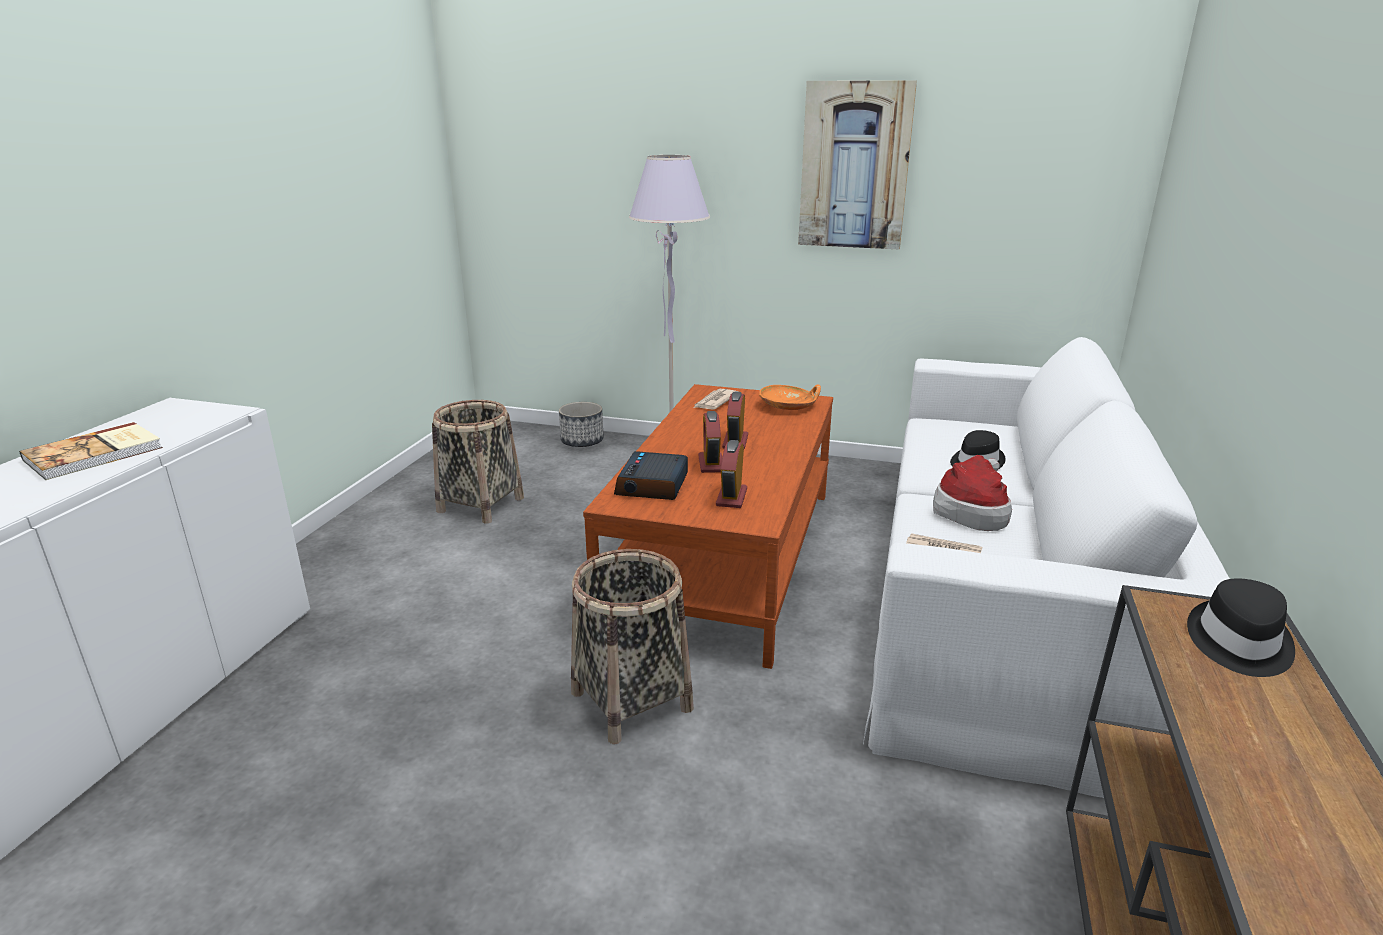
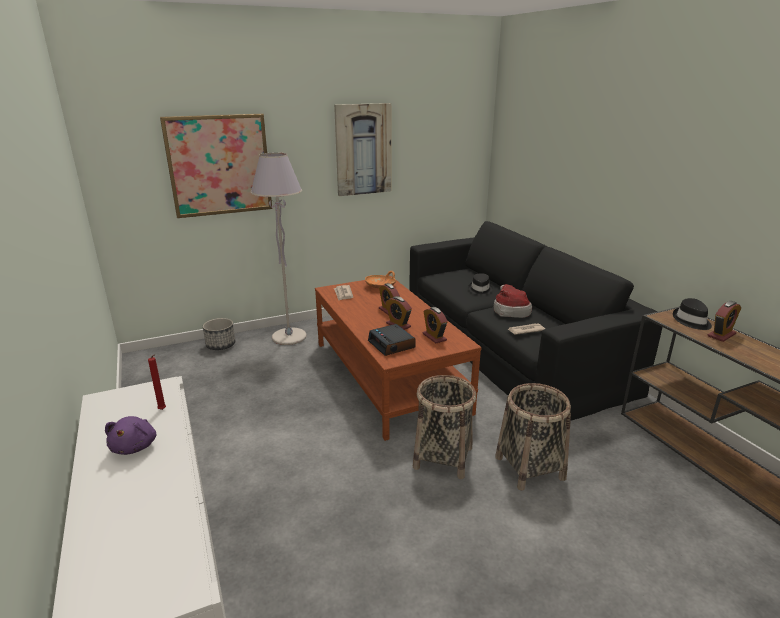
camera: 40 degrees left, 0 degrees up
book [19,422,163,480] -> purple plush toy [105,416,156,455]
basket [432,400,524,524] -> basket moved to [495,383,571,491]
white sofa [863,337,1230,798] -> black sofa [409,221,662,421]
none -> red candle [148,354,166,410]
none -> picture [160,114,272,218]
none -> alarm clock [707,301,741,342]

